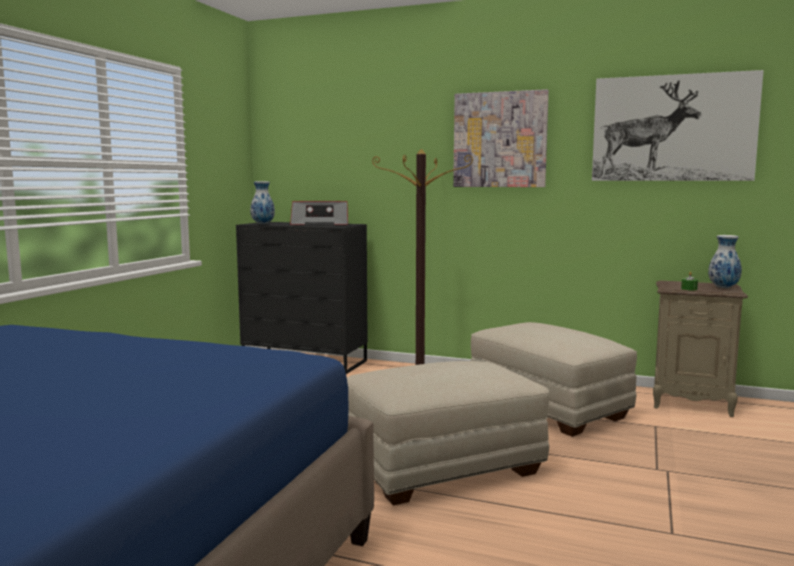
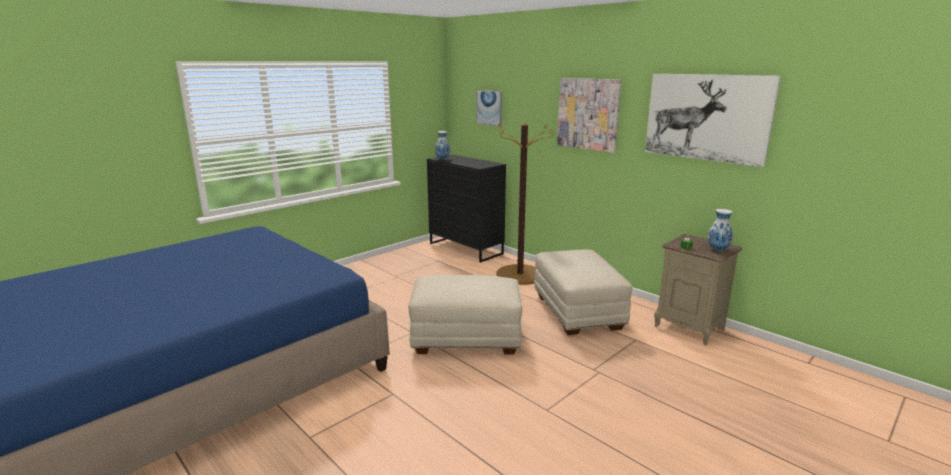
camera: 25 degrees right, 10 degrees up
radio [290,201,348,225] -> none
none -> picture [477,90,502,126]

